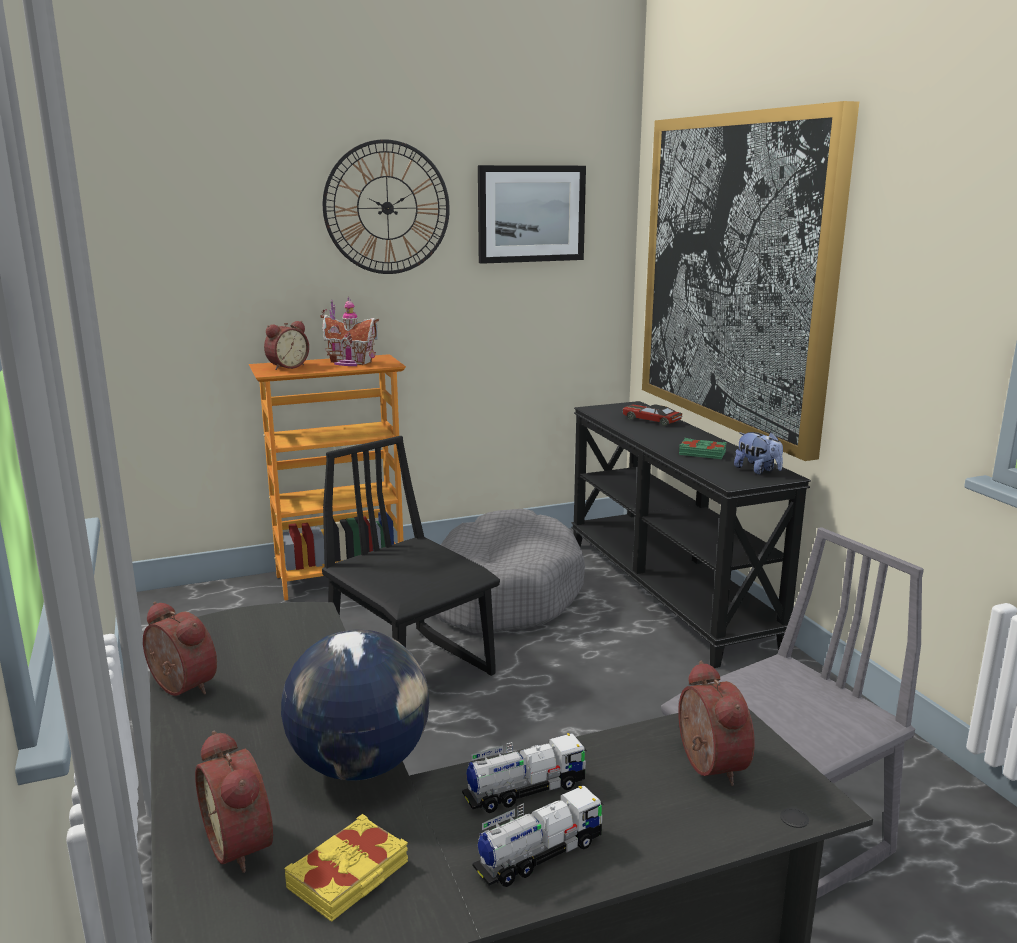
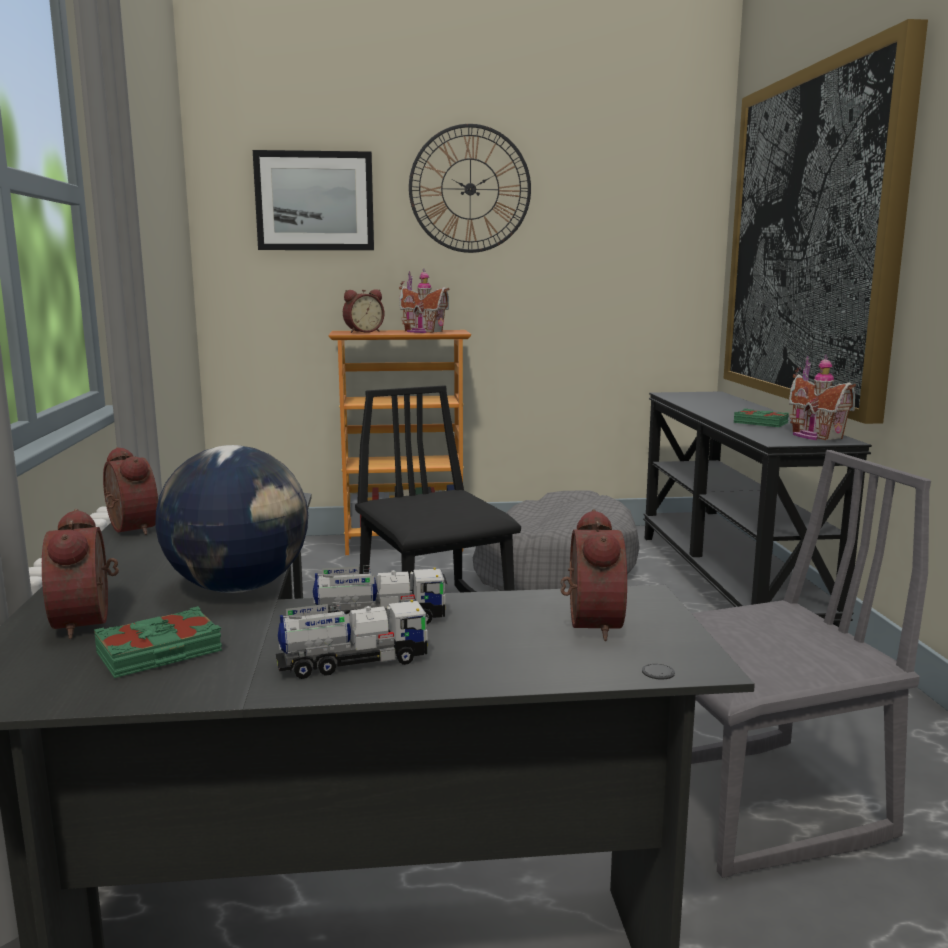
camera: 15 degrees right, 5 degrees down
yellow book [284,814,408,922] -> green book [94,606,222,678]
picture [478,165,586,264] -> picture moved to [253,150,374,250]
toy car [622,404,682,426] -> none
plush toy [734,432,783,475] -> toy house [789,354,856,440]

